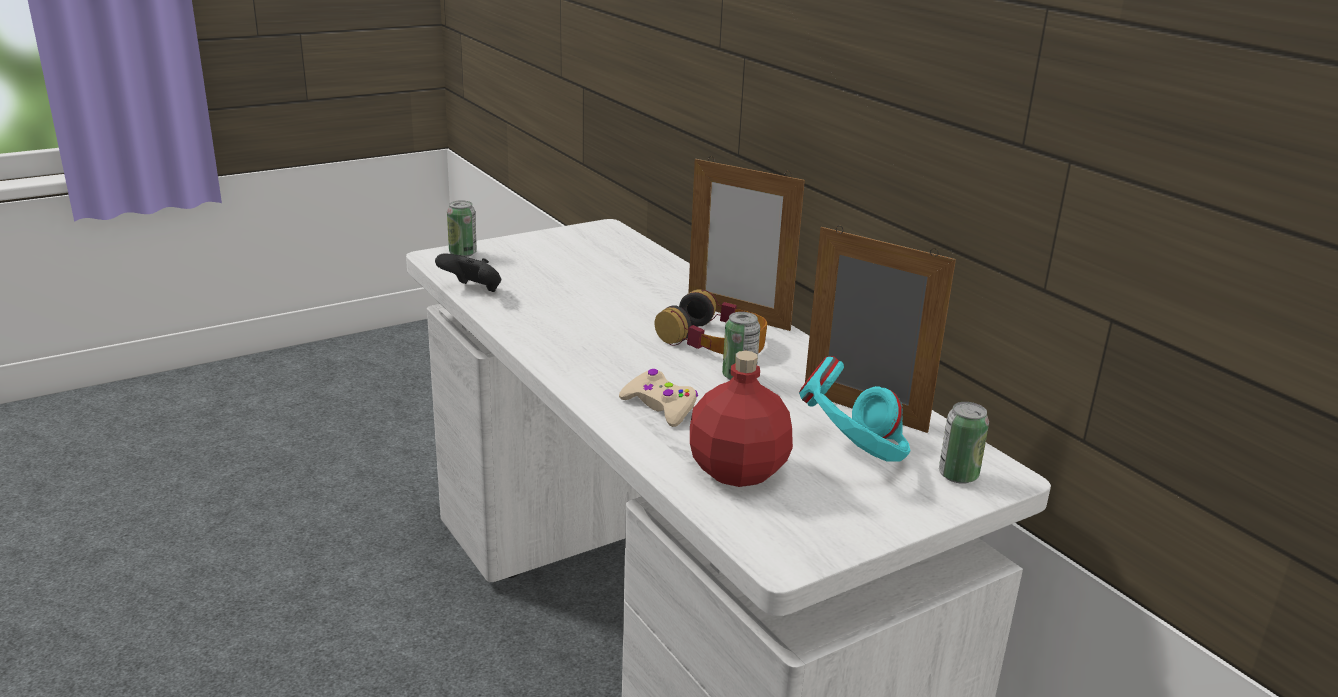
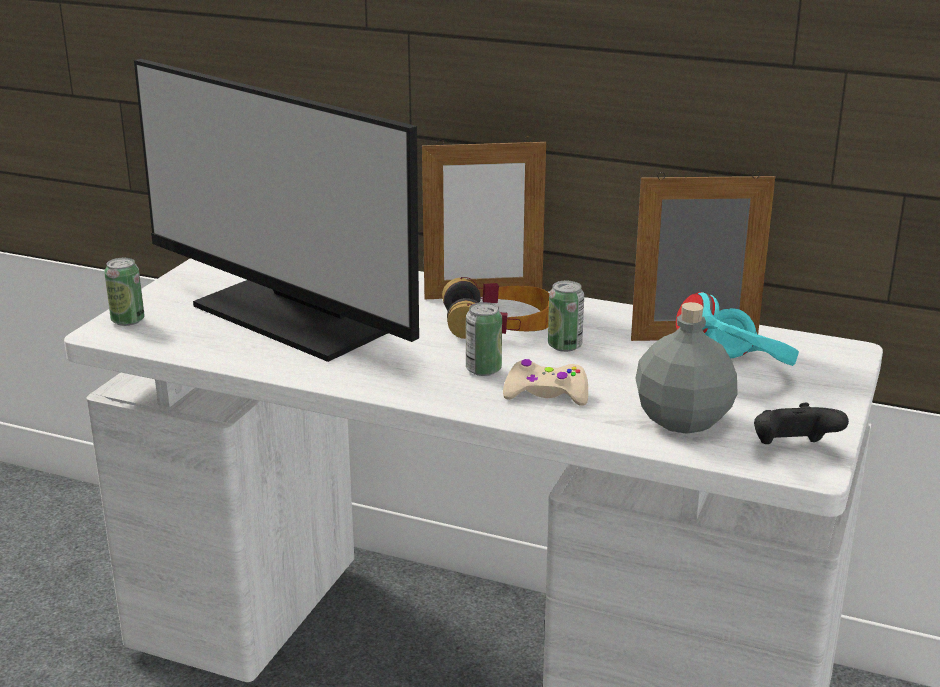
camera: 35 degrees left, 0 degrees up
black game controller [435,254,501,292] -> black game controller moved to [754,403,849,444]
red bottle [690,351,793,487] -> grey bottle [635,302,737,434]
can [939,402,989,484] -> can moved to [466,302,502,376]
none -> monitor [134,59,419,362]

